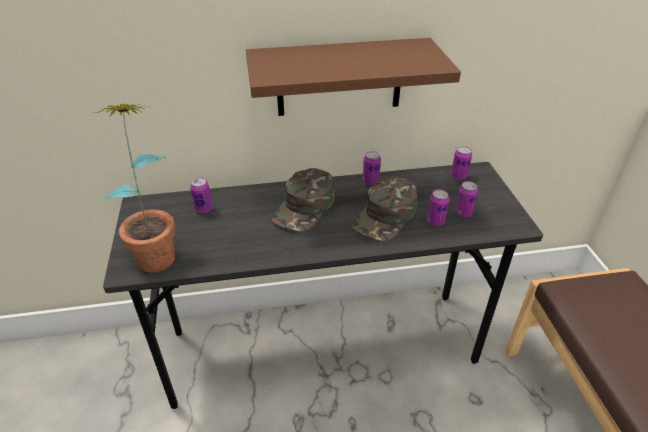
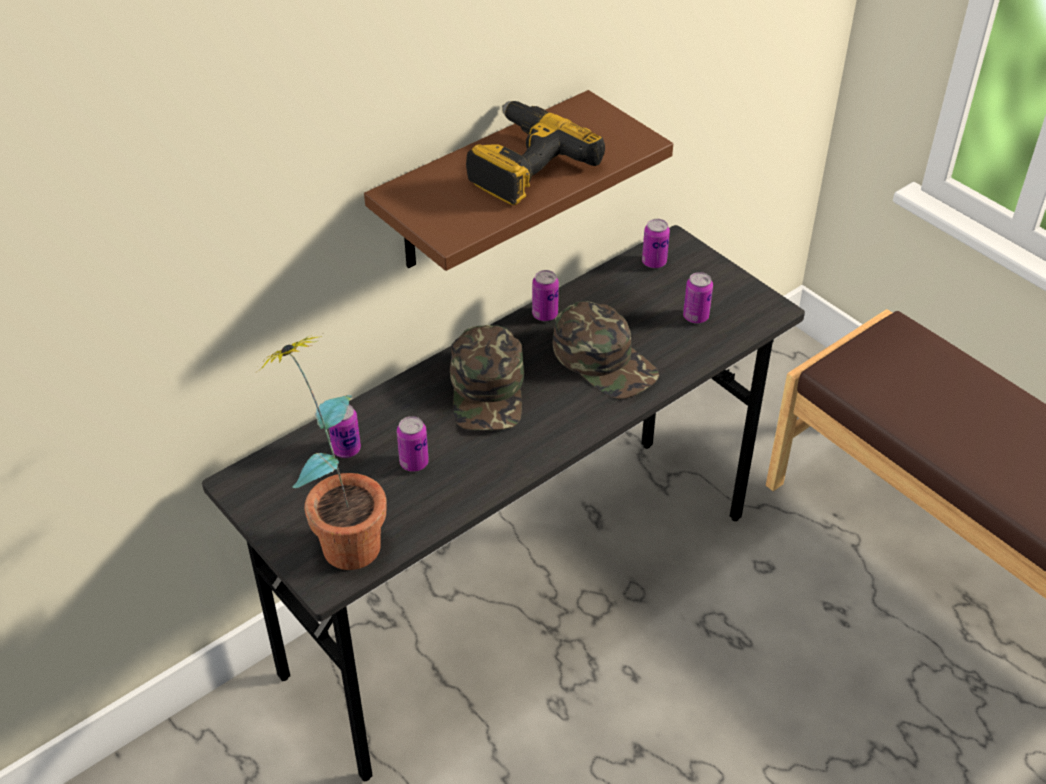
camera: 30 degrees left, 5 degrees up
green cap [353,176,417,241] -> green cap turned 45 degrees counterclockwise [553,301,659,399]
can [427,190,449,226] -> can moved to [397,416,429,472]
none -> power drill [466,101,605,205]

